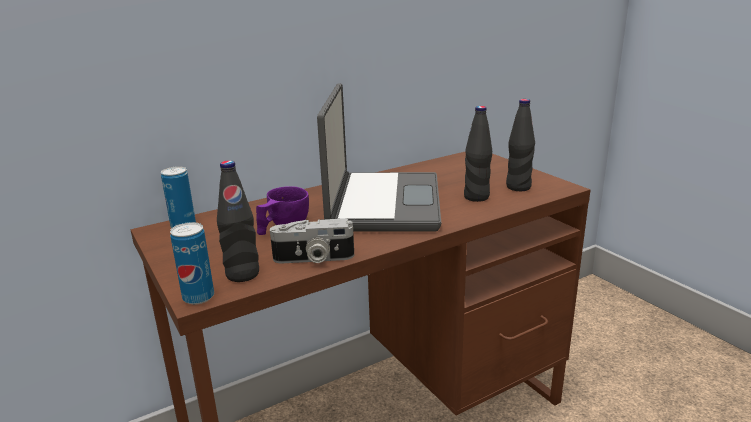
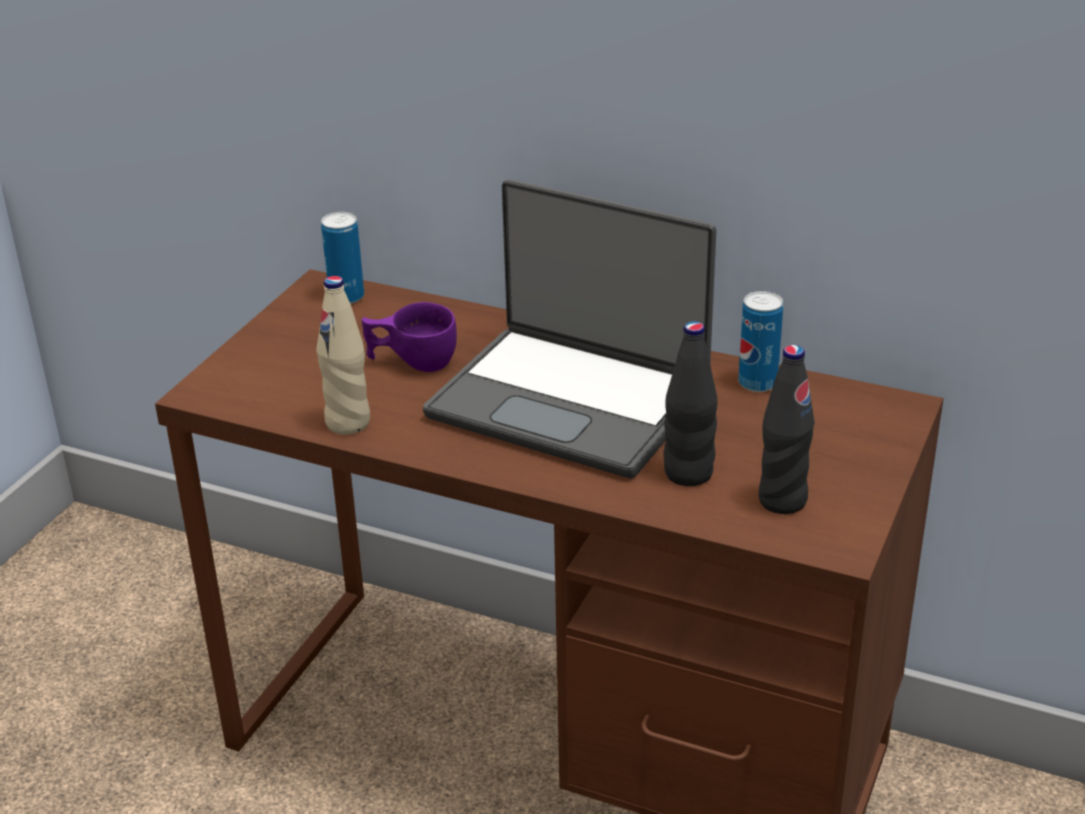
camera: 55 degrees right, 10 degrees up
can [170,222,214,305] -> can moved to [738,291,783,392]
black bottle [217,160,259,282] -> none
camera [270,219,354,263] -> beige bottle [316,276,370,435]
laptop [317,83,441,232] -> laptop turned 60 degrees clockwise [423,179,717,478]

